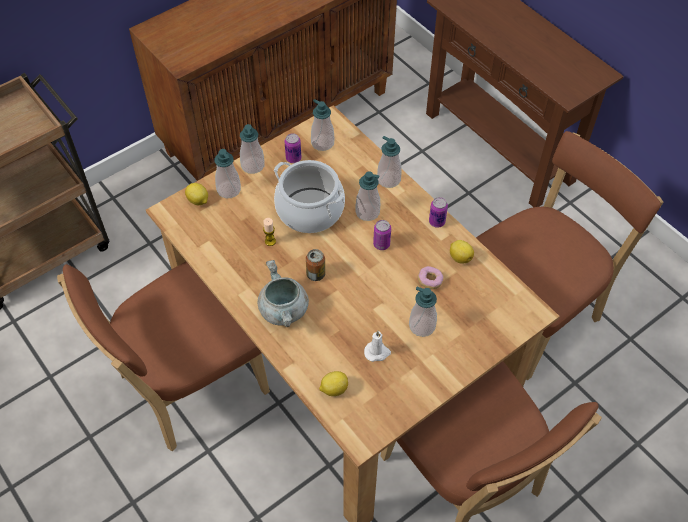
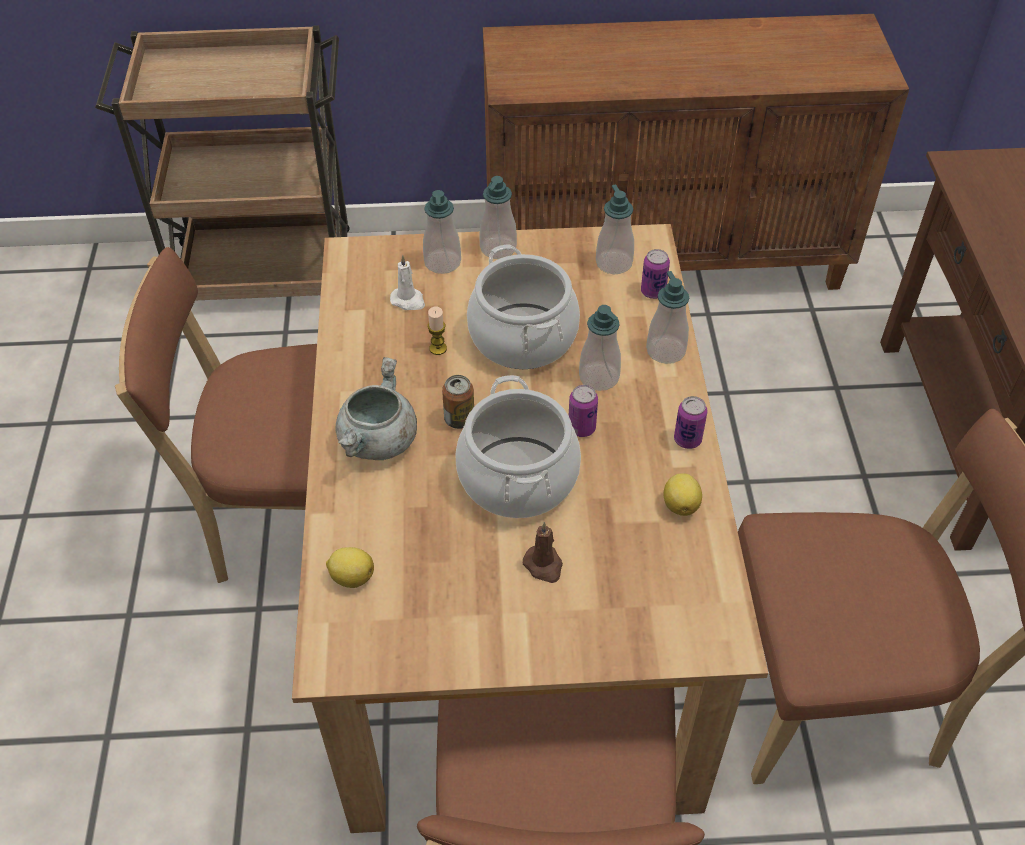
camera: 35 degrees right, 5 degrees down
lemon [185,183,208,205] -> none
can [285,133,301,163] -> can moved to [641,249,670,299]
white candle [364,331,391,362] -> white candle moved to [390,255,425,310]
soap dispenser [409,287,437,337] -> brown candle [523,522,563,583]
donut [418,266,444,289] -> none
none -> cooking pot [455,375,581,518]

